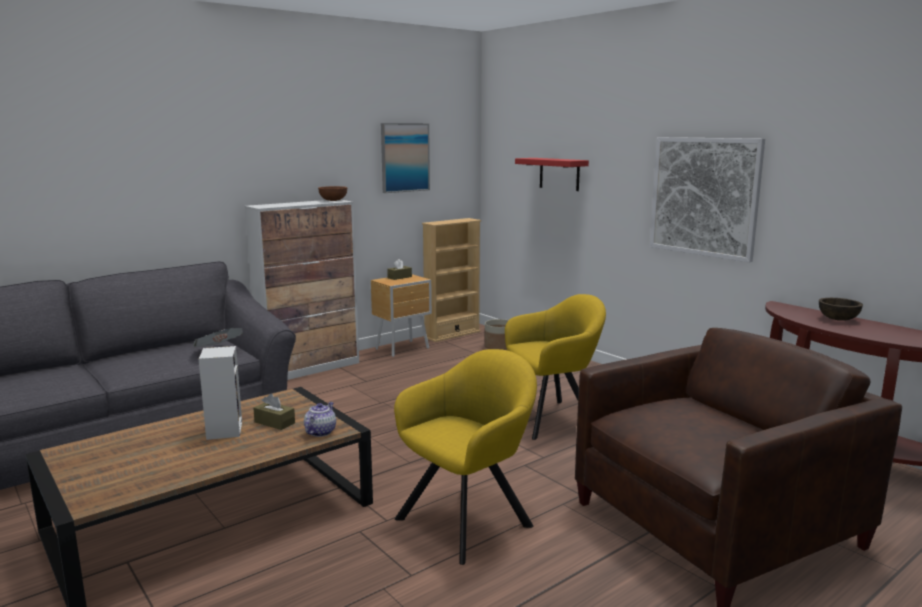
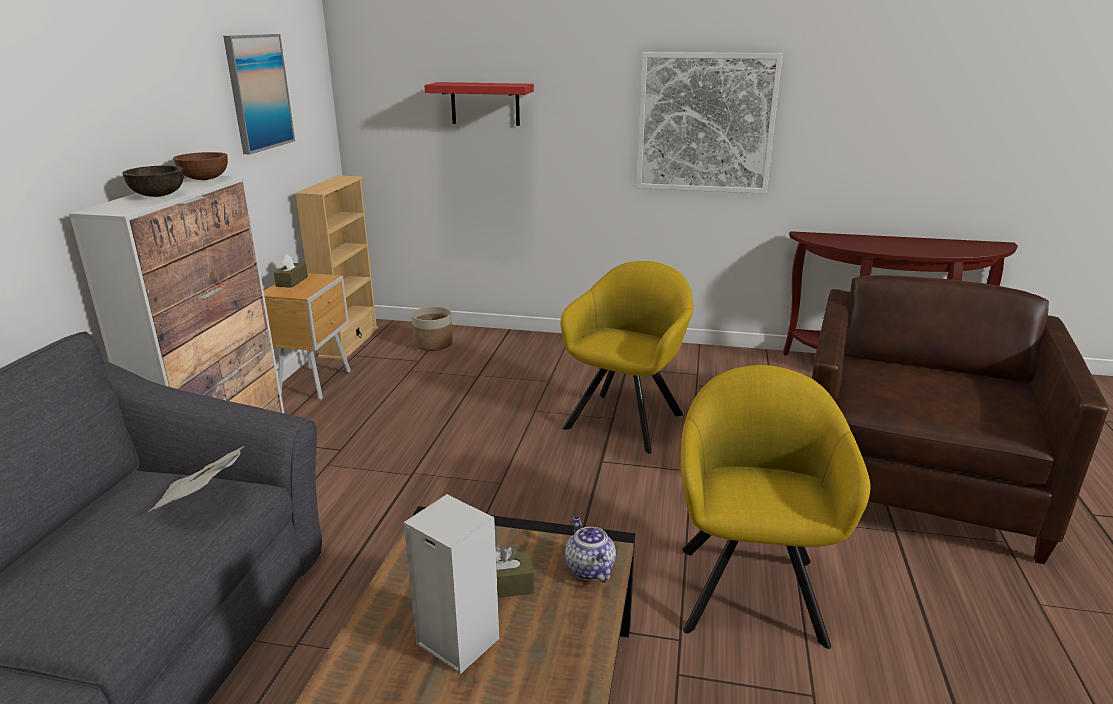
camera: 40 degrees left, 10 degrees up
brown bowl [819,298,863,321] -> brown bowl moved to [122,165,184,197]

